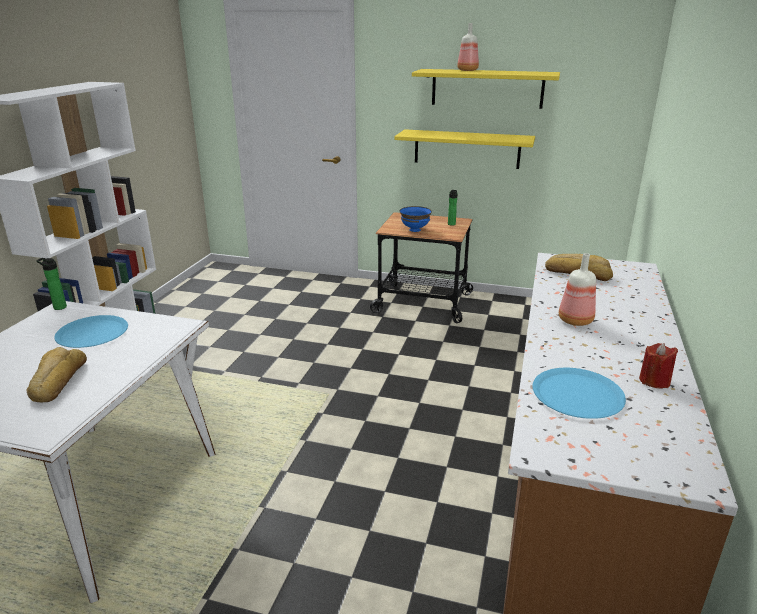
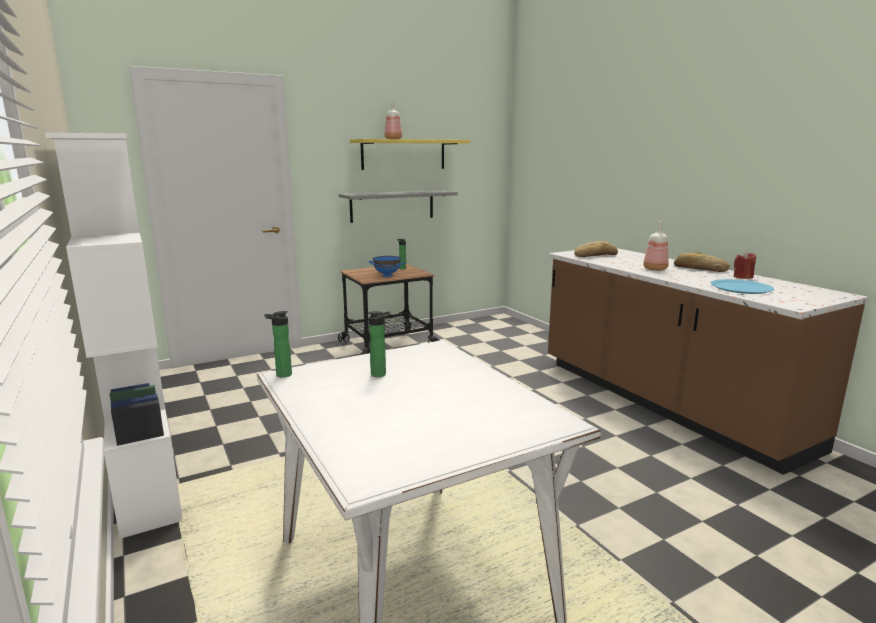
camera: 45 degrees left, 10 degrees down
bread [26,347,87,403] -> bread moved to [674,252,730,272]
blue plate [54,315,128,348] -> bottle [368,311,391,377]
yellow shelf [394,129,535,169] -> grey shelf [339,190,458,223]

